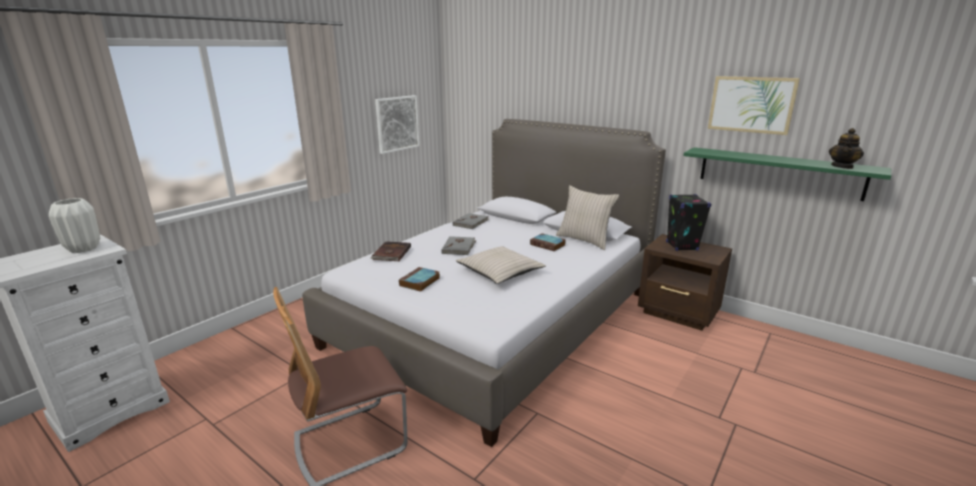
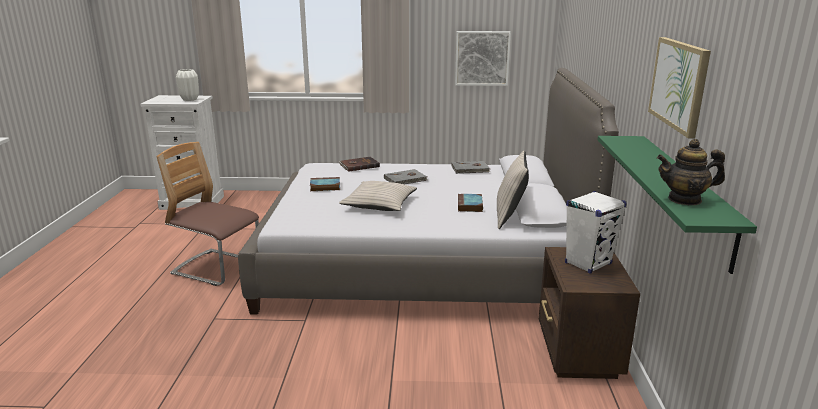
camera: 55 degrees right, 0 degrees up
black speaker [666,194,711,251] -> white speaker [565,191,627,274]

